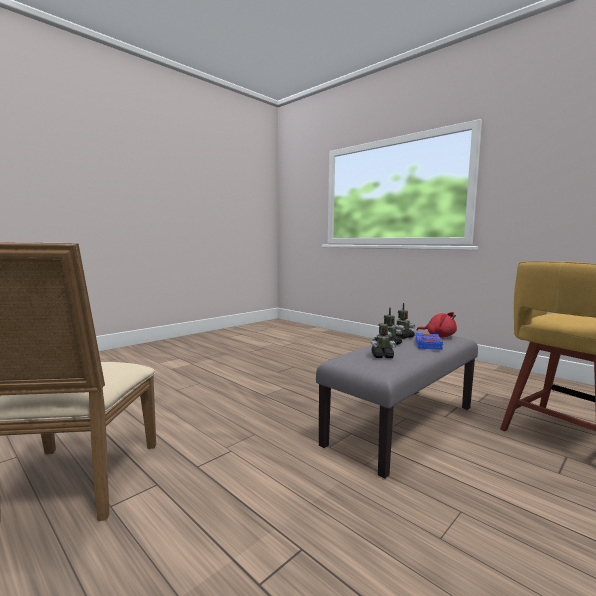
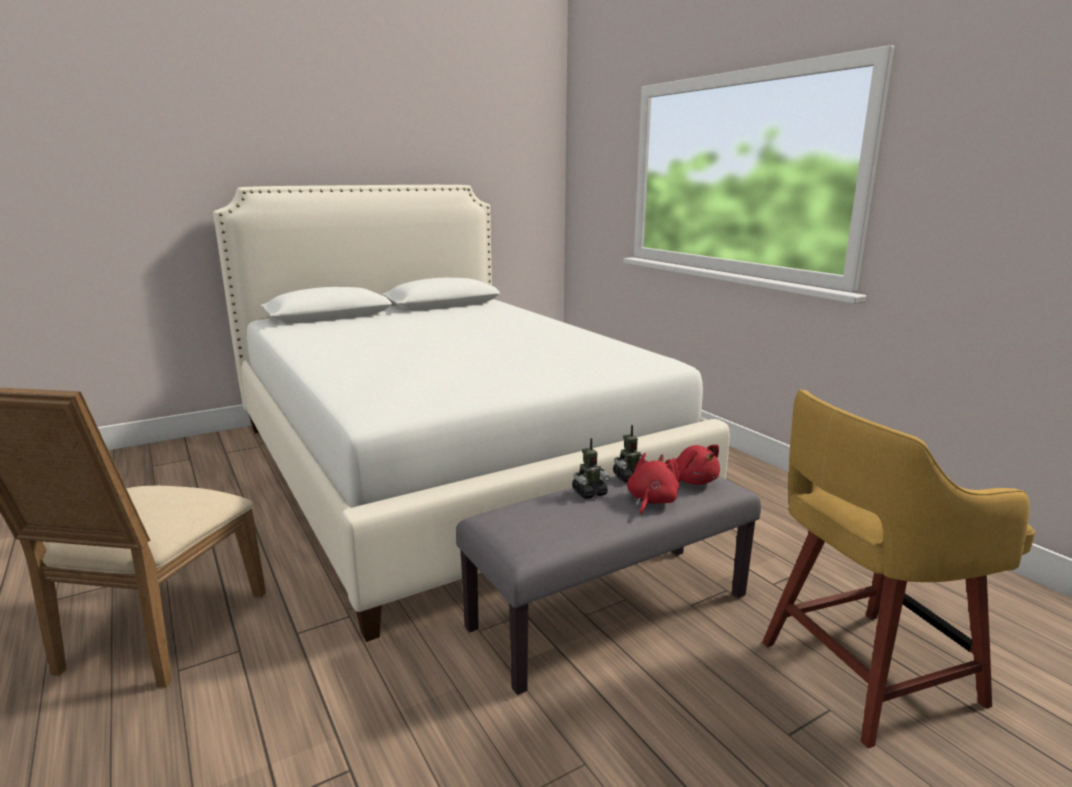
camera: 15 degrees right, 10 degrees up
toy robot [371,315,396,358] -> none
blue book [415,333,443,350] -> red plush toy [627,453,679,515]
none -> white bed [213,185,729,642]

